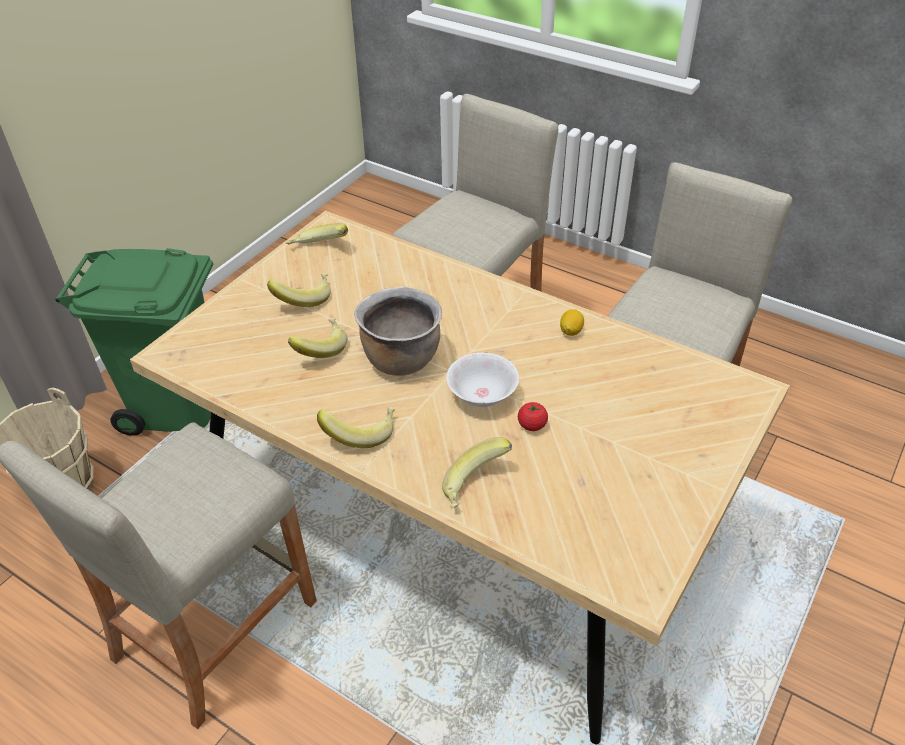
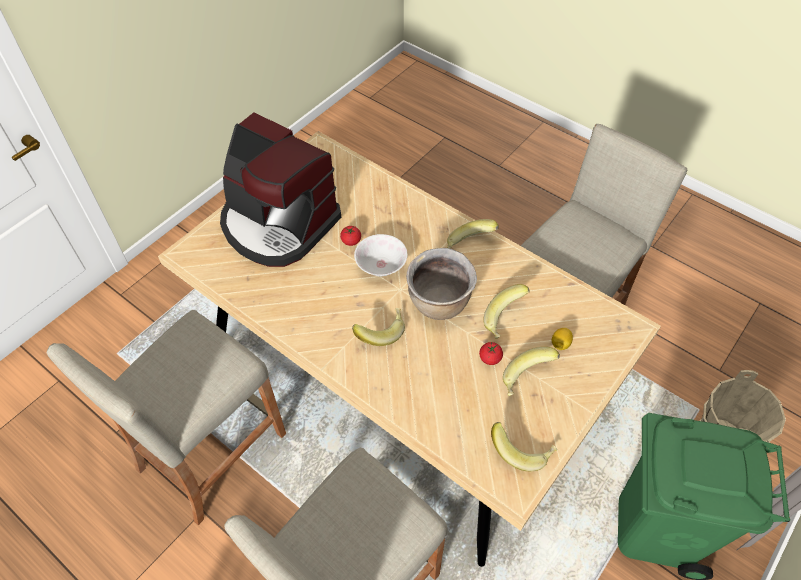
camera: 175 degrees left, 10 degrees up
banana [442,437,512,508] -> banana moved to [352,308,405,346]
lemon [560,309,584,336] -> lemon moved to [552,328,573,350]
none -> coffee machine [220,112,341,267]
none -> tomato [479,342,503,365]

